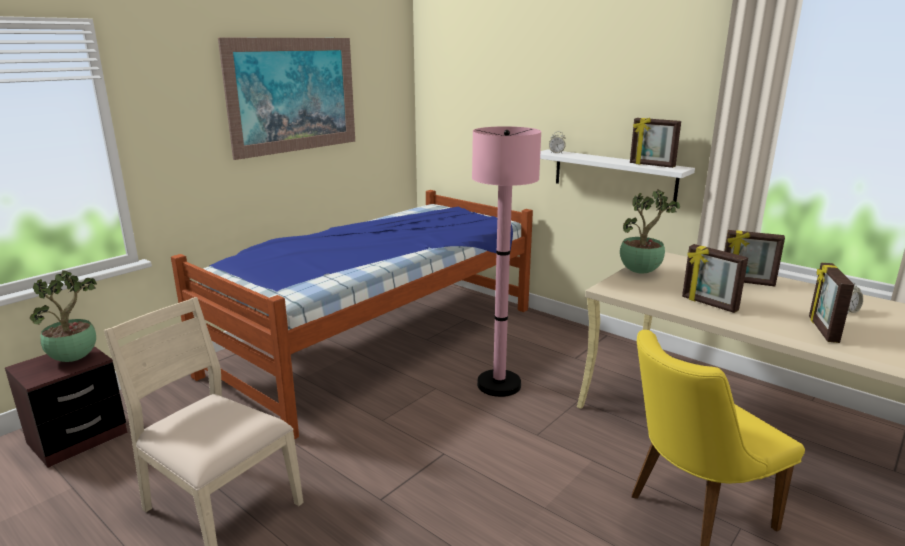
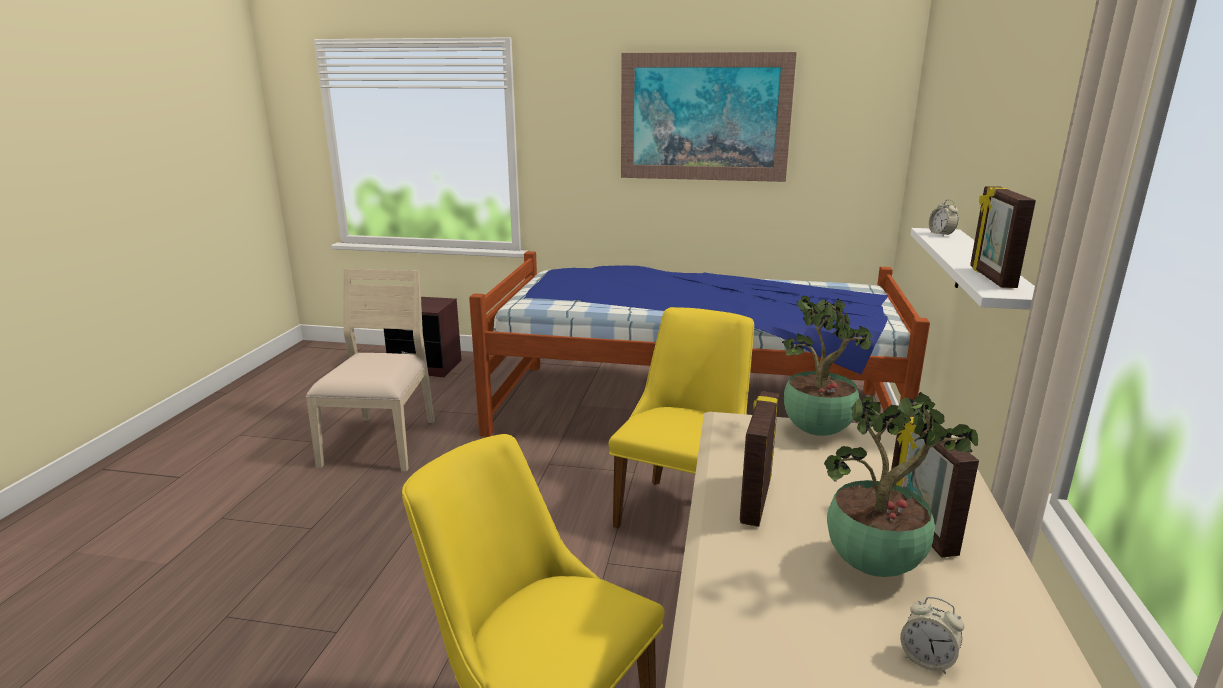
camera: 60 degrees right, 0 degrees up
potted plant [30,270,97,362] -> potted plant moved to [824,392,978,577]
pink floor lamp [472,126,541,397] -> yellow chair [609,307,754,528]
picture frame [809,263,854,343] -> none

